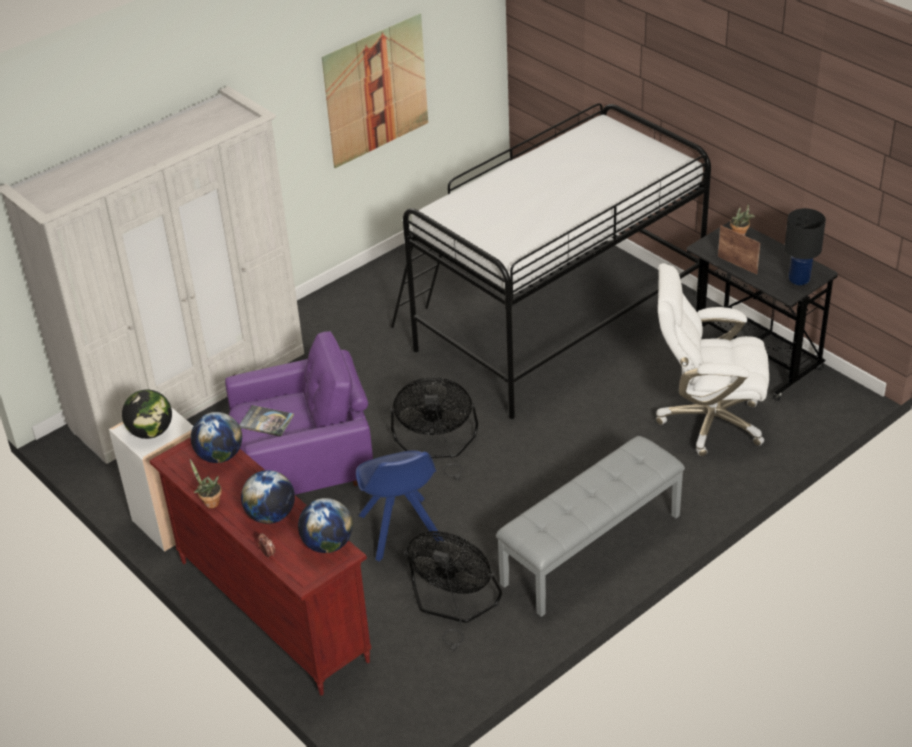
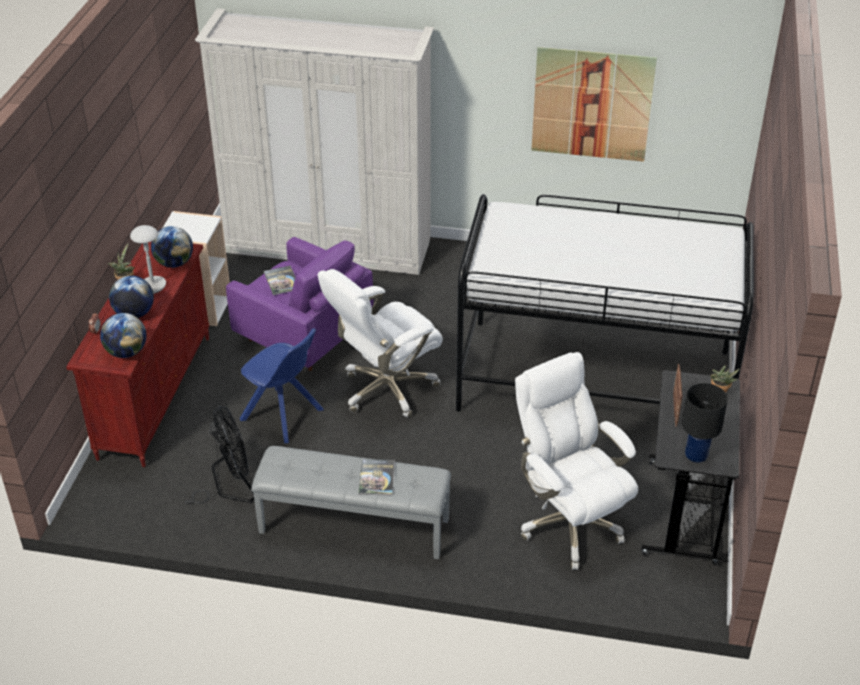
camera: 50 degrees right, 0 degrees up
globe [122,389,172,439] -> none
blue chair [356,451,443,562] -> blue chair turned 90 degrees counterclockwise [240,328,324,443]
black fan [391,377,478,481] -> white office chair [318,269,443,418]
none -> grey table lamp [130,225,166,294]
none -> book [358,459,395,495]

